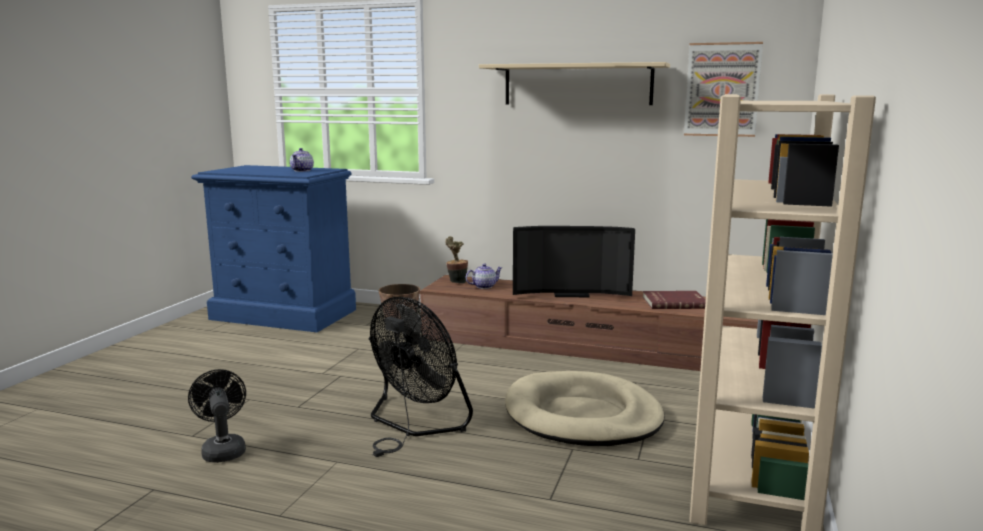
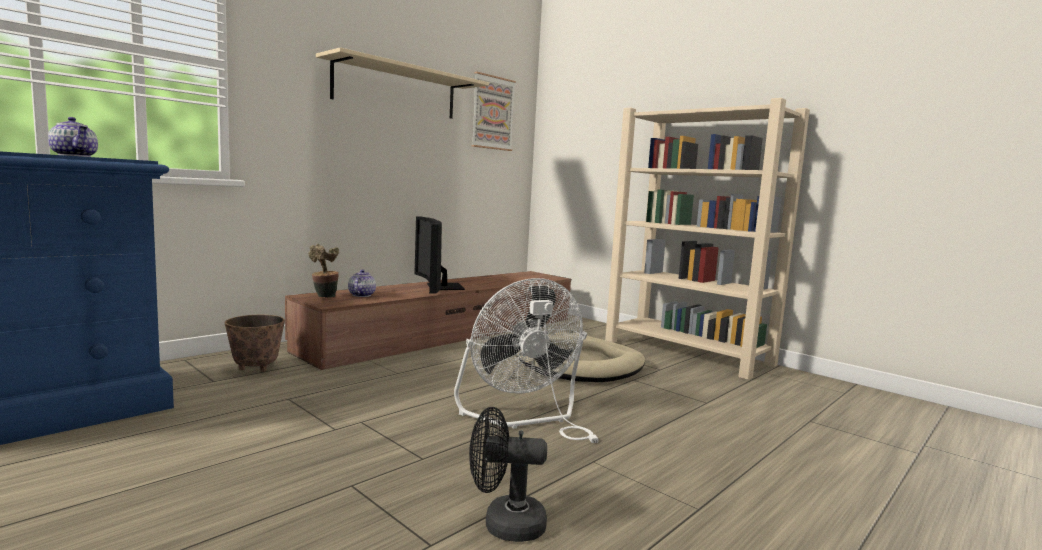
camera: 65 degrees left, 5 degrees down
black fan [369,297,473,457] -> white fan [454,278,599,443]
television [513,226,635,297] -> television turned 135 degrees clockwise [415,216,465,294]
red book [643,291,706,309] -> none

